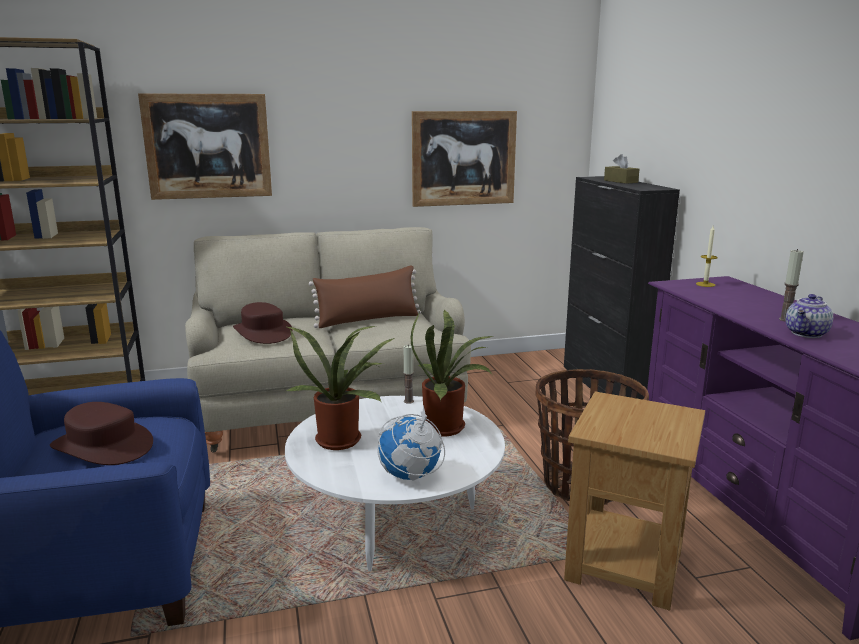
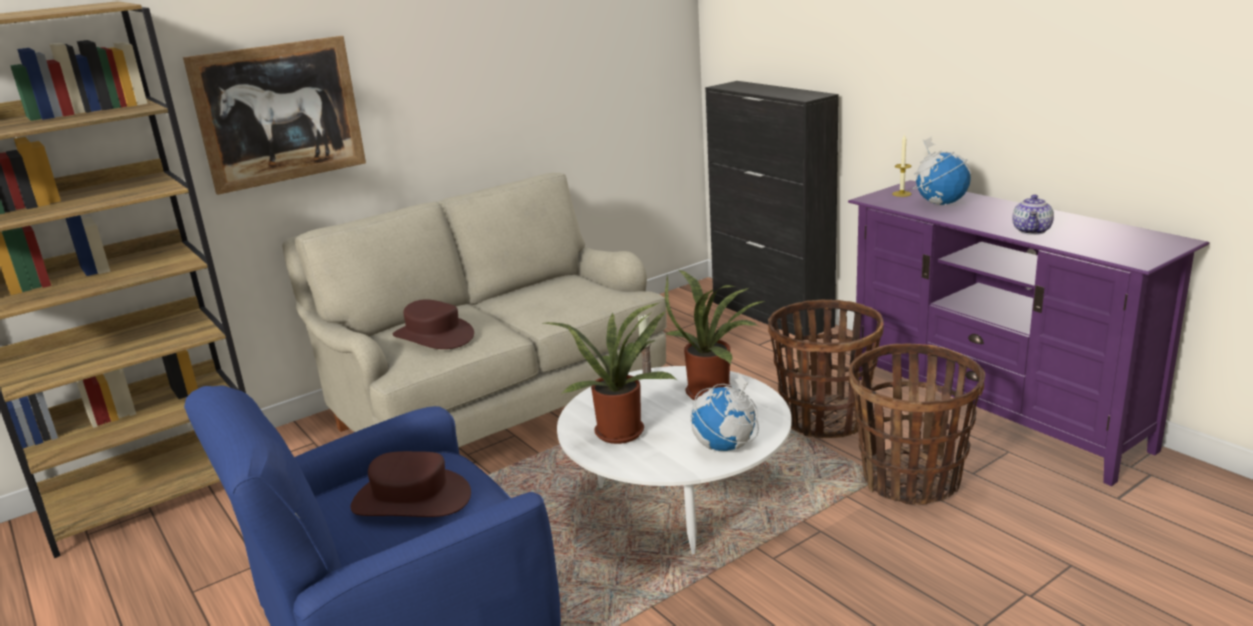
camera: 20 degrees left, 5 degrees up
brown pillow [309,265,421,328] -> none
picture [412,111,517,207] -> none
brown side table [564,392,705,611] -> basket [849,343,985,505]
brown tissue box [604,154,639,184] -> none
candle [779,249,804,321] -> none
none -> globe [913,137,971,205]

